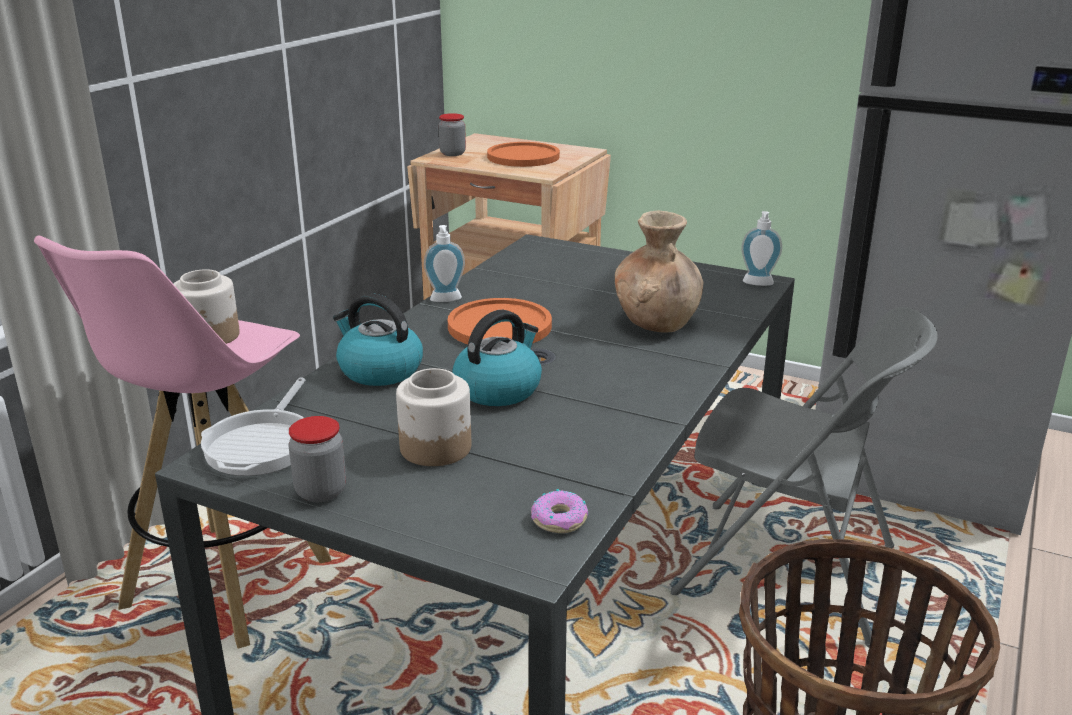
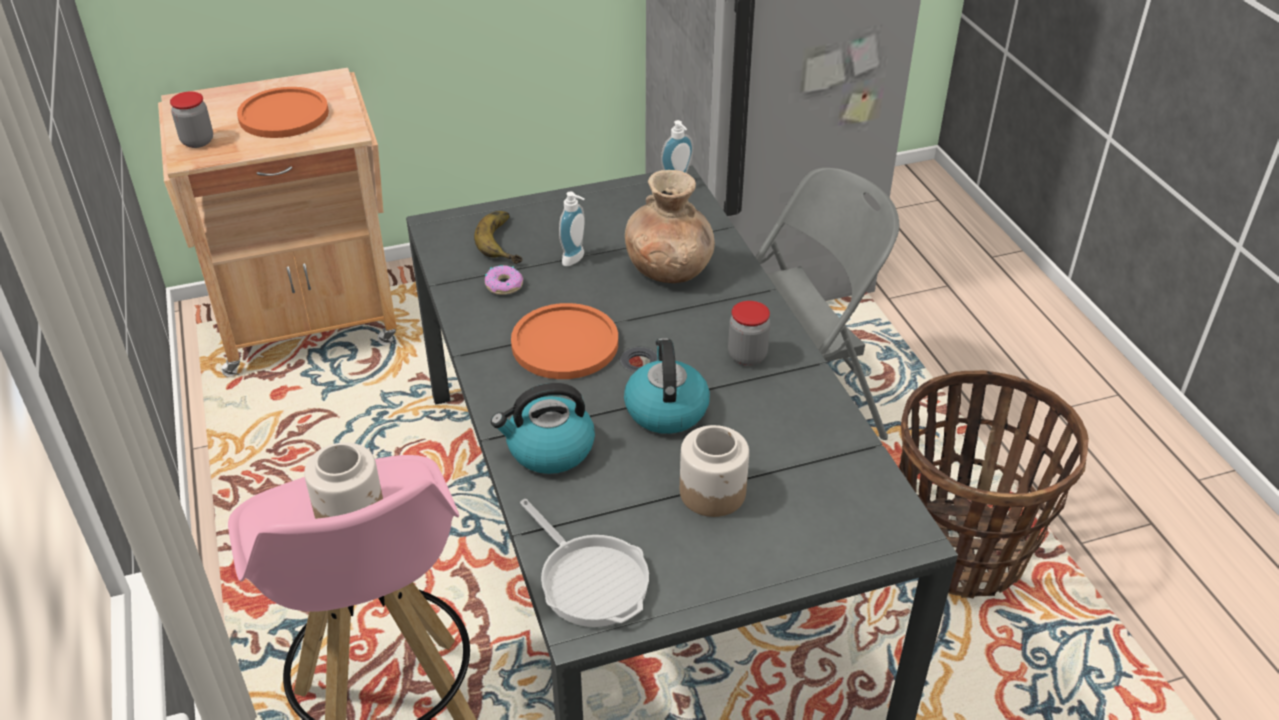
camera: 45 degrees left, 15 degrees up
jar [289,416,346,502] -> jar moved to [728,301,770,366]
soap dispenser [424,225,465,302] -> soap dispenser moved to [559,192,585,266]
donut [531,489,588,533] -> donut moved to [485,265,523,295]
none -> banana [474,211,522,264]

